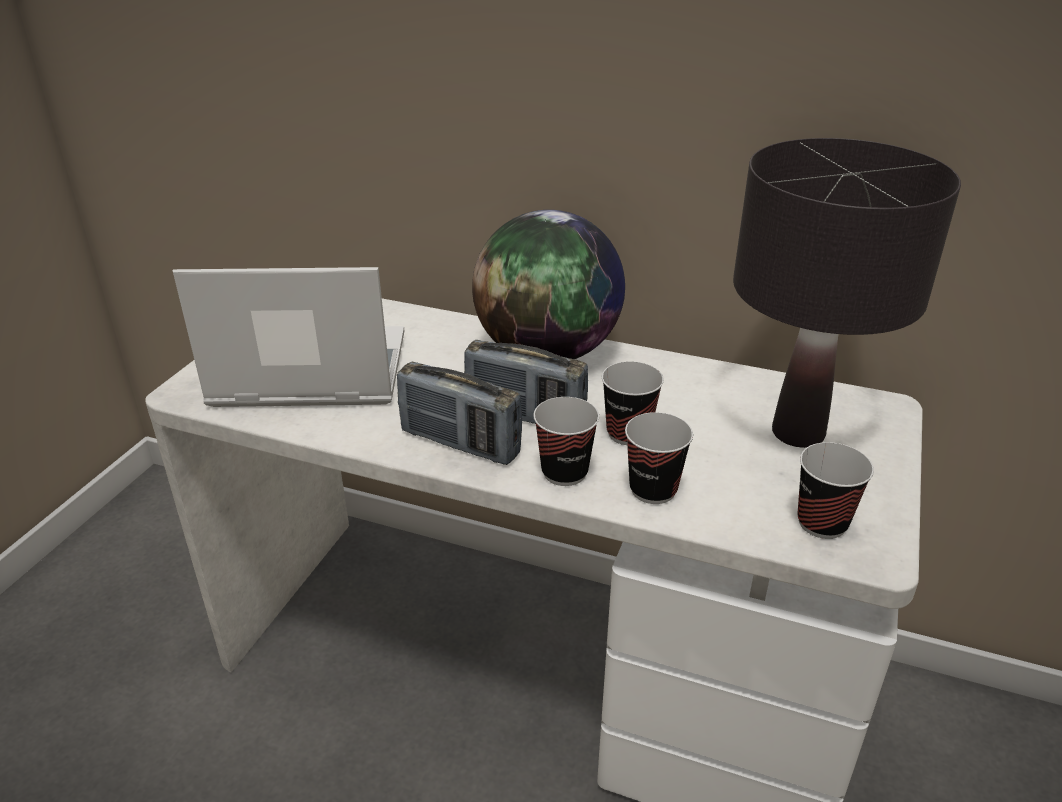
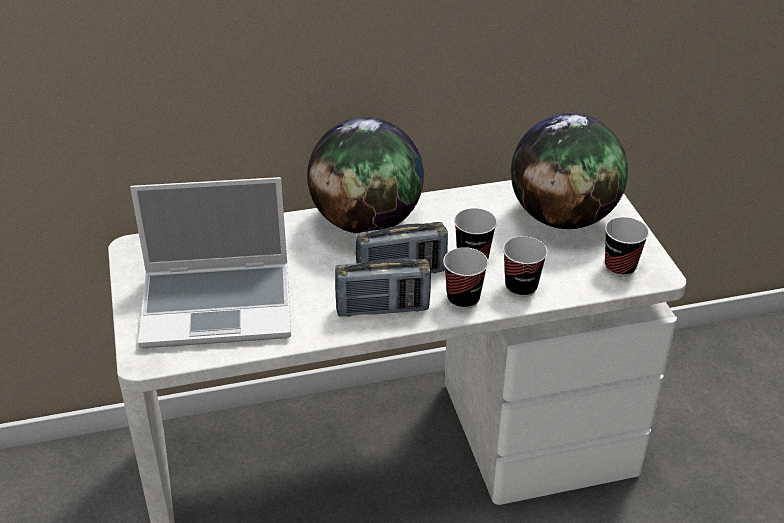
camera: 35 degrees left, 5 degrees up
laptop [172,267,404,407] -> laptop turned 150 degrees counterclockwise [130,177,291,348]
black table lamp [733,138,961,448] -> globe [511,113,628,229]

